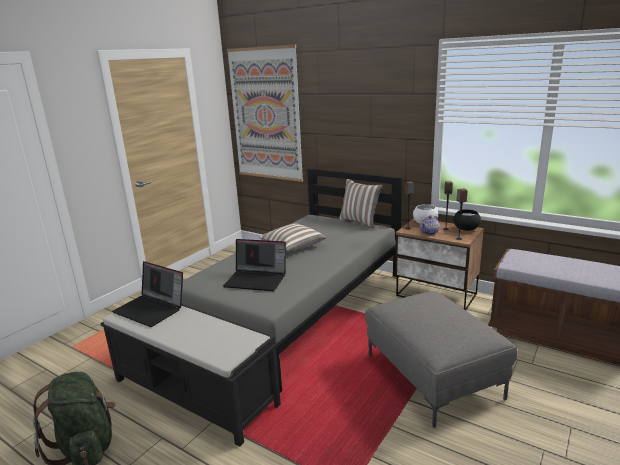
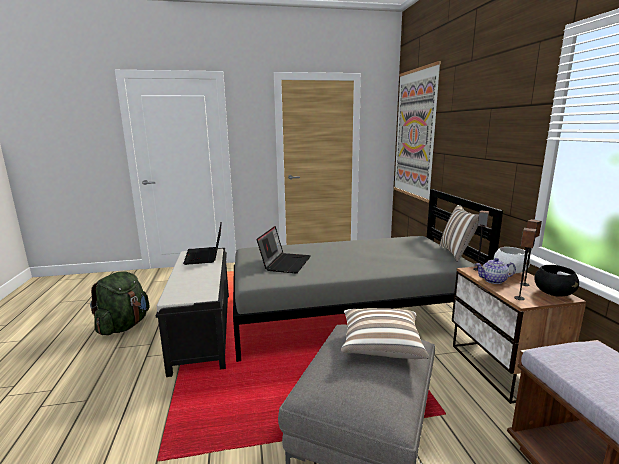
camera: 45 degrees right, 5 degrees down
laptop [223,239,286,291] -> laptop turned 135 degrees counterclockwise [257,226,311,273]
pillow [259,223,326,251] -> pillow moved to [341,308,430,359]

